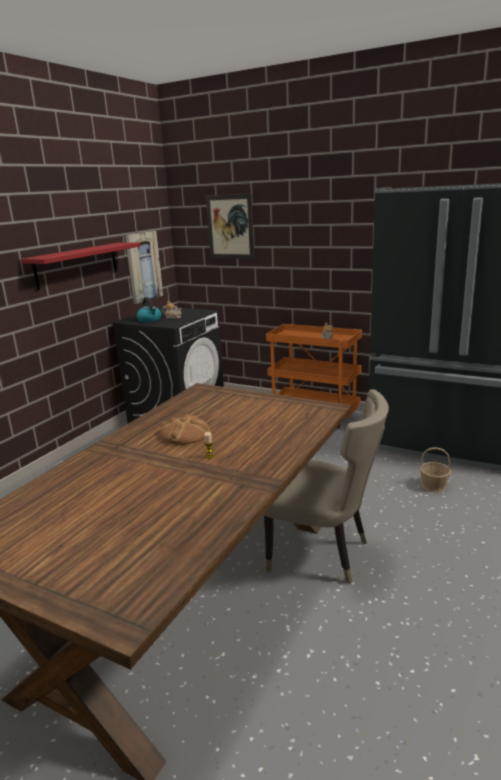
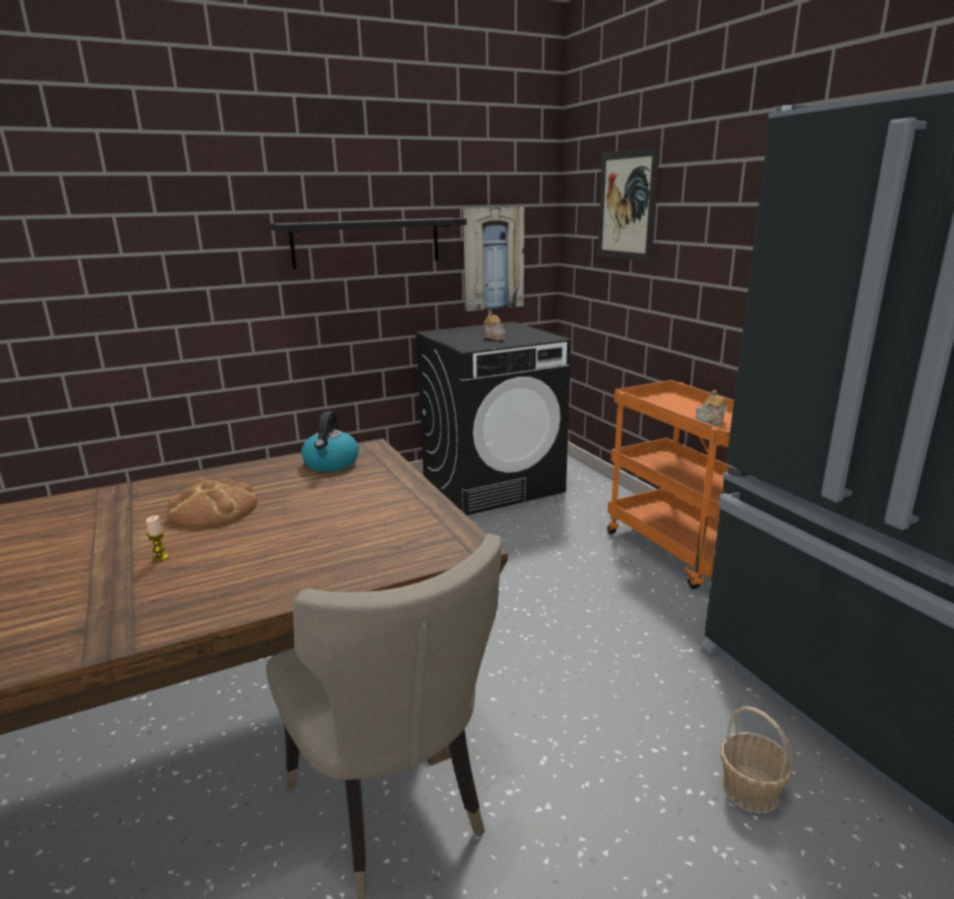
camera: 35 degrees right, 0 degrees up
red shelf [21,242,141,290] -> black shelf [271,218,467,269]
kettle [137,297,161,322] -> kettle moved to [301,411,359,472]

